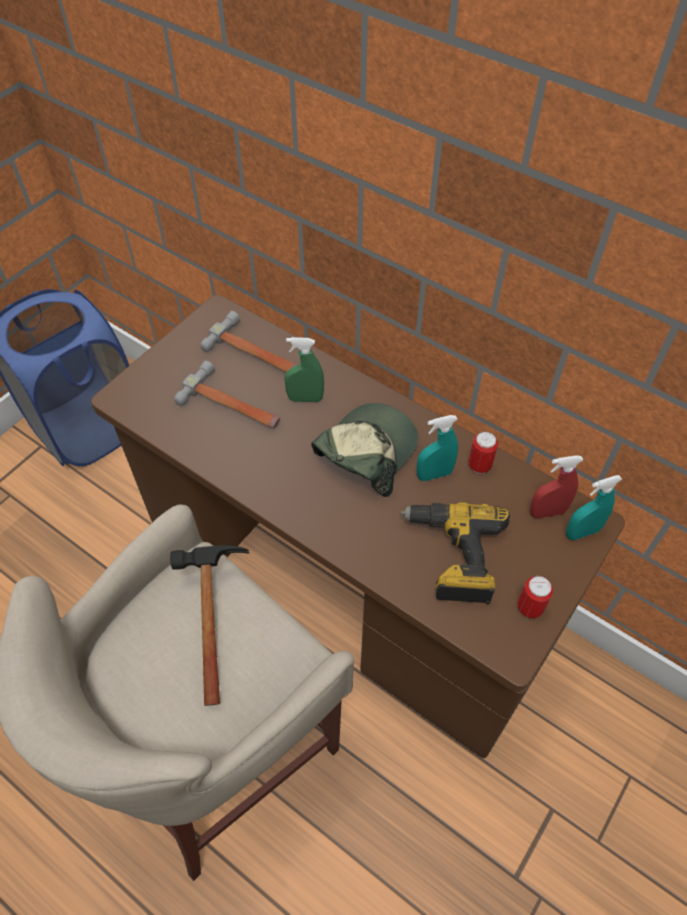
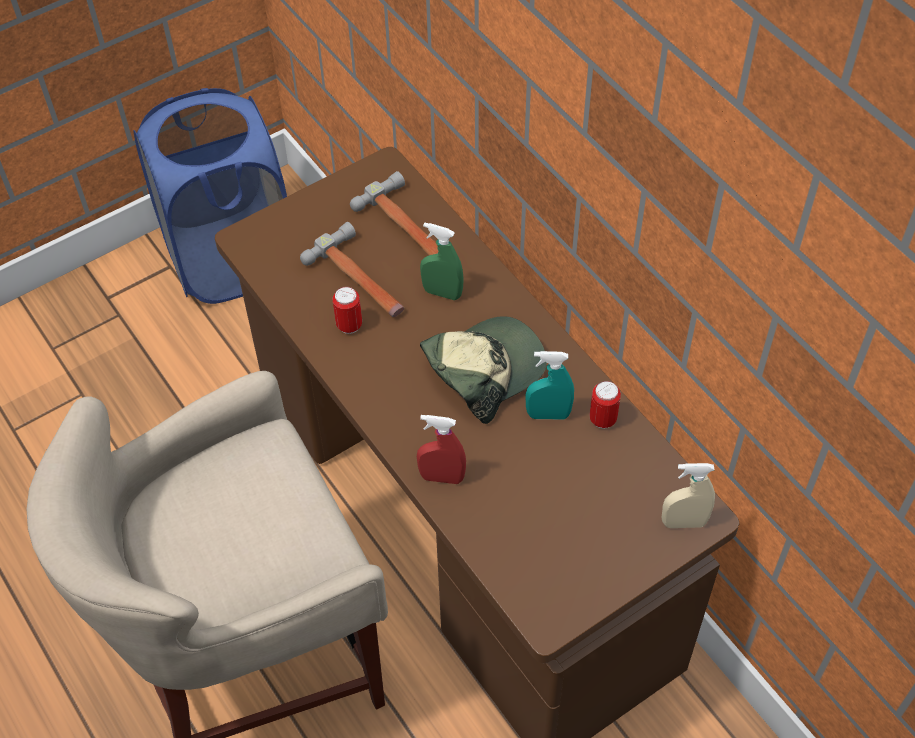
camera: 20 degrees right, 0 degrees up
hammer [170,545,250,706] -> none
power drill [400,502,510,604] -> none
can [517,576,553,618] -> can moved to [333,286,362,334]
red spray bottle [530,455,583,518] -> red spray bottle moved to [417,415,466,484]
turquoise spray bottle [566,475,622,540] -> beige spray bottle [662,463,715,528]

